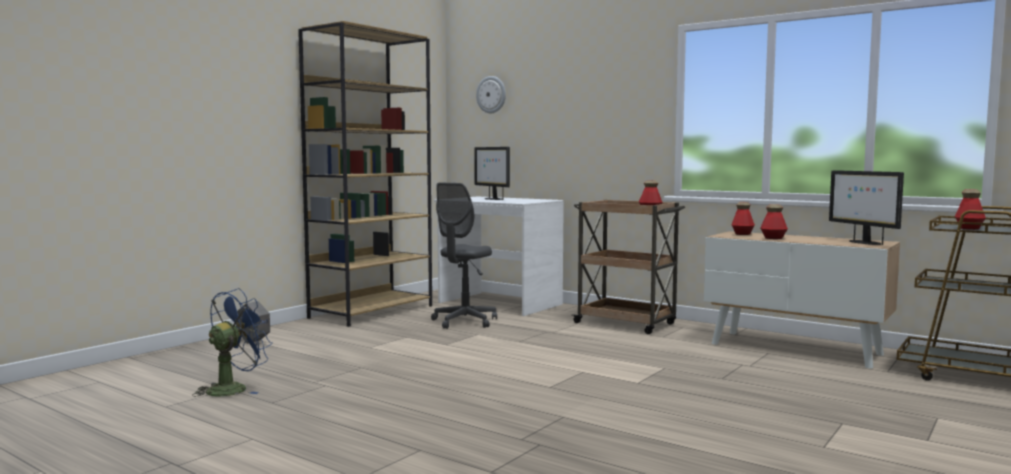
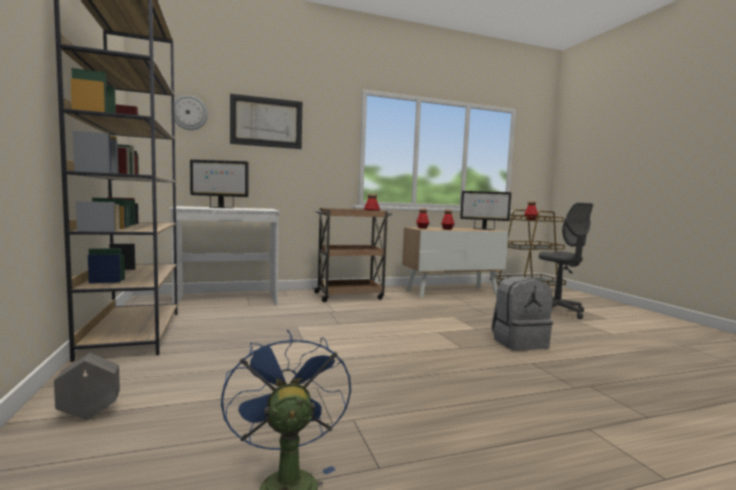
camera: 55 degrees left, 0 degrees up
grey office chair [431,183,497,329] -> grey office chair moved to [539,203,593,319]
none -> picture [230,94,302,149]
none -> grey backpack [492,276,553,350]

